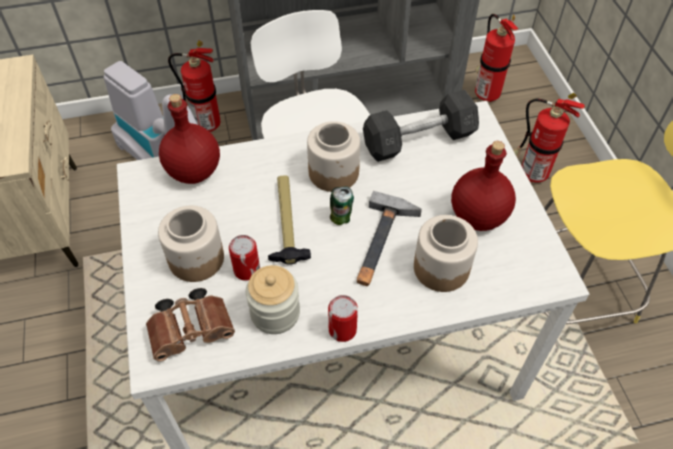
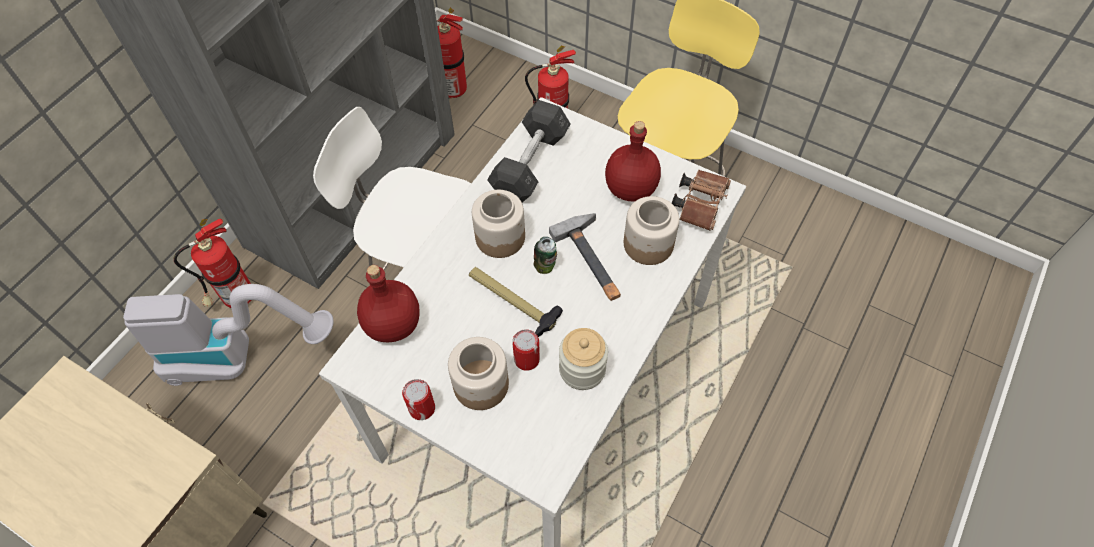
camera: 45 degrees left, 5 degrees up
brown binoculars [146,288,235,361] -> brown binoculars moved to [672,170,731,231]
can [328,295,358,342] -> can moved to [402,379,435,420]

